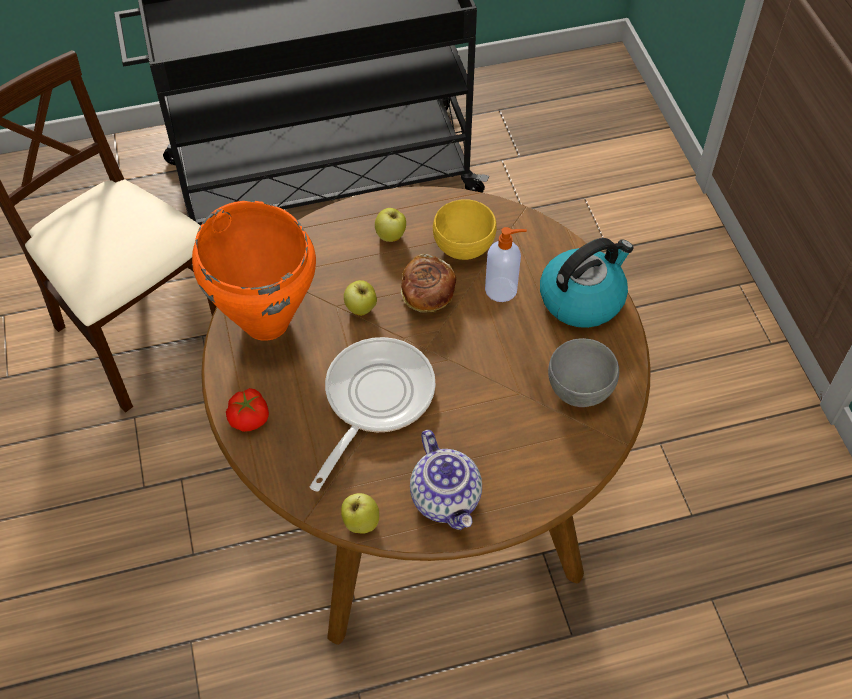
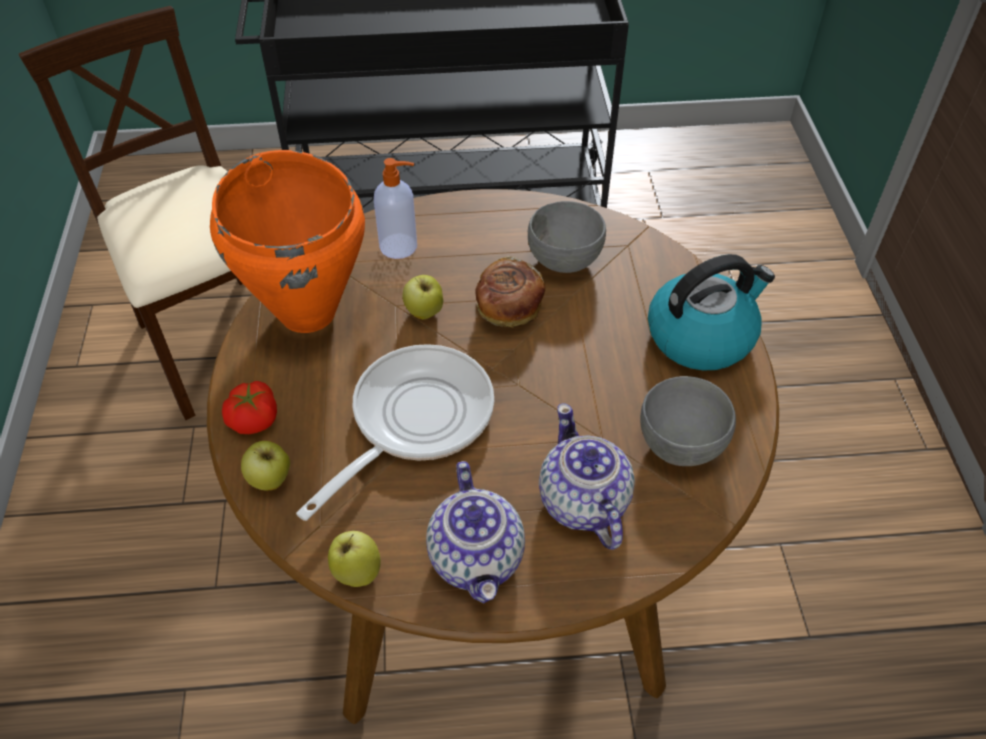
camera: 10 degrees right, 5 degrees down
apple [375,208,406,242] -> apple moved to [241,441,290,490]
yellow bowl [433,199,497,260] -> grey bowl [528,201,606,273]
soap dispenser [485,227,527,302] -> soap dispenser moved to [374,158,417,259]
none -> teapot [539,403,635,550]

